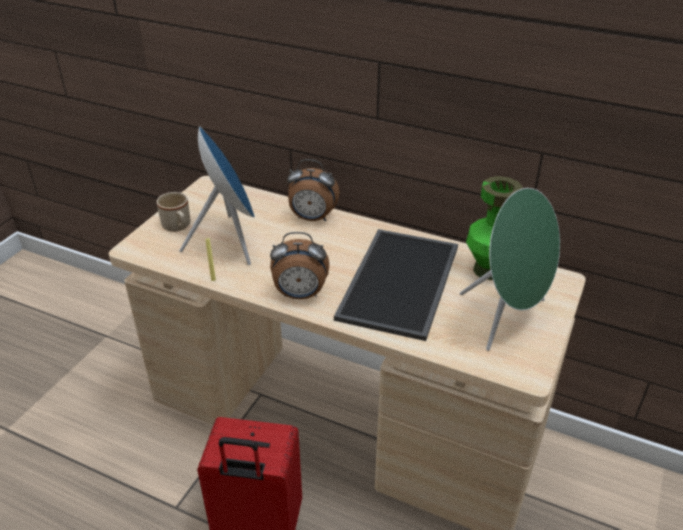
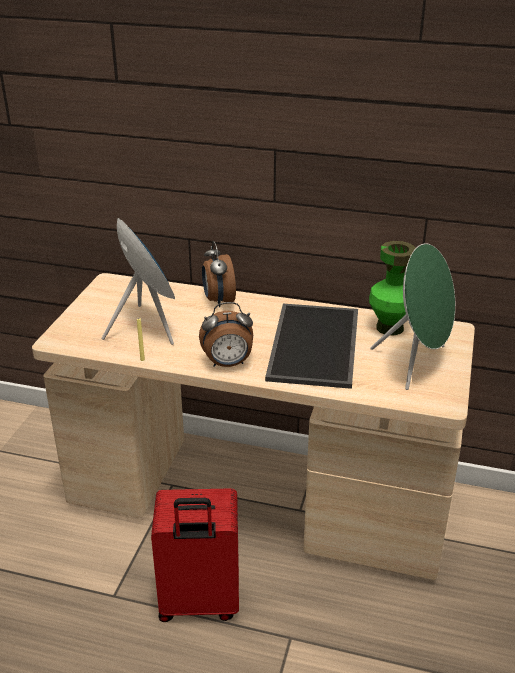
camera: 10 degrees left, 5 degrees down
beige mug [157,192,190,232] -> none
alarm clock [287,159,340,221] -> alarm clock turned 75 degrees clockwise [202,241,236,307]

